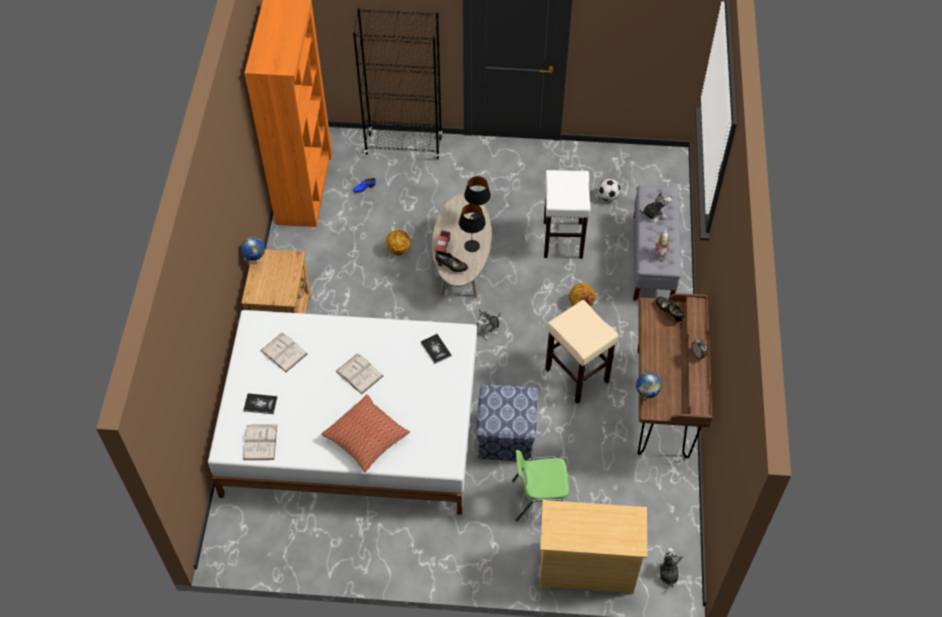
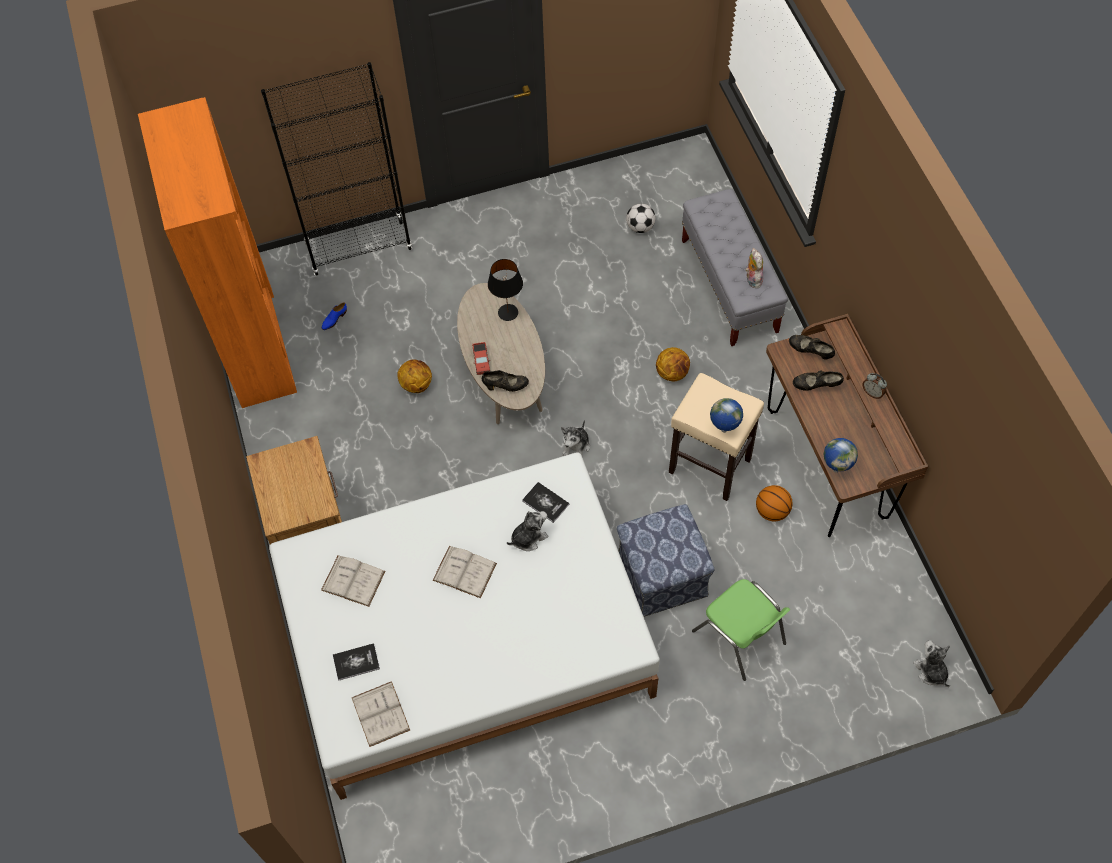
camera: 20 degrees left, 5 degrees up
globe [241,237,265,264] -> globe moved to [710,398,743,433]
pillow [321,394,410,472] -> none
black table lamp [459,204,486,252] -> none
green chair [512,450,569,521] -> green chair turned 105 degrees counterclockwise [692,579,790,681]
beige dresser [540,500,647,594] -> none
white stool [544,170,591,259] -> none
plush toy [639,192,672,222] -> plush toy moved to [507,511,548,551]
none -> basketball [756,485,793,521]
none -> black shoe [793,370,844,391]

